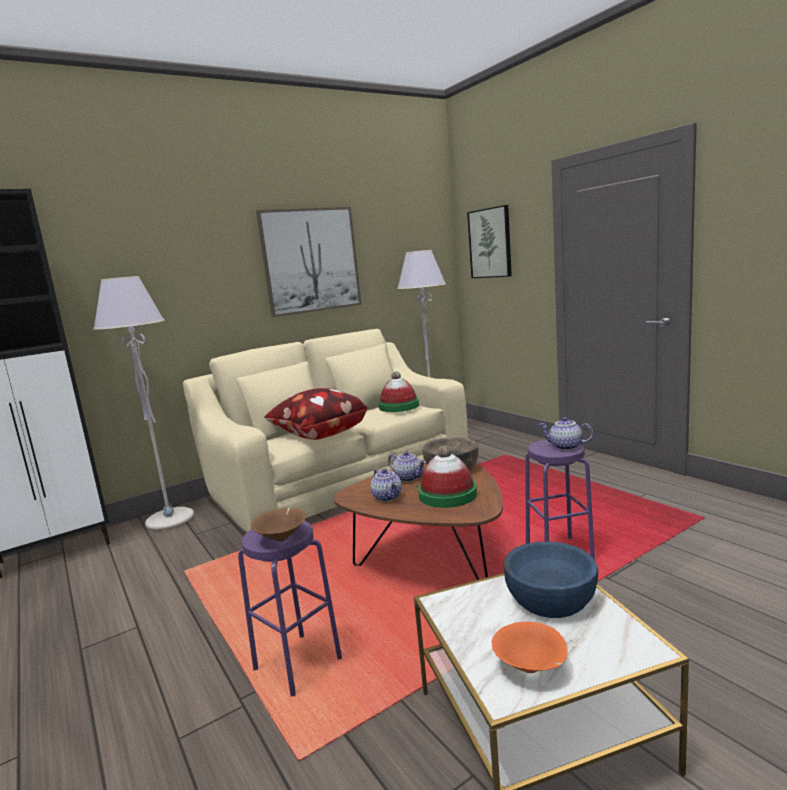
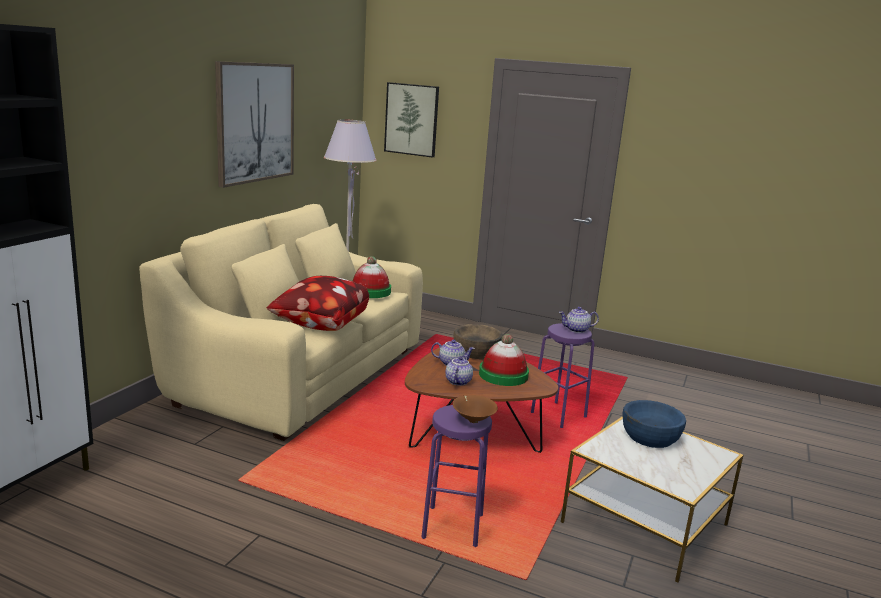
camera: 35 degrees left, 5 degrees up
grey floor lamp [93,276,194,530] -> none
teapot [371,469,402,502] -> teapot turned 105 degrees counterclockwise [445,355,473,386]
orange bowl [492,621,567,673] -> none

